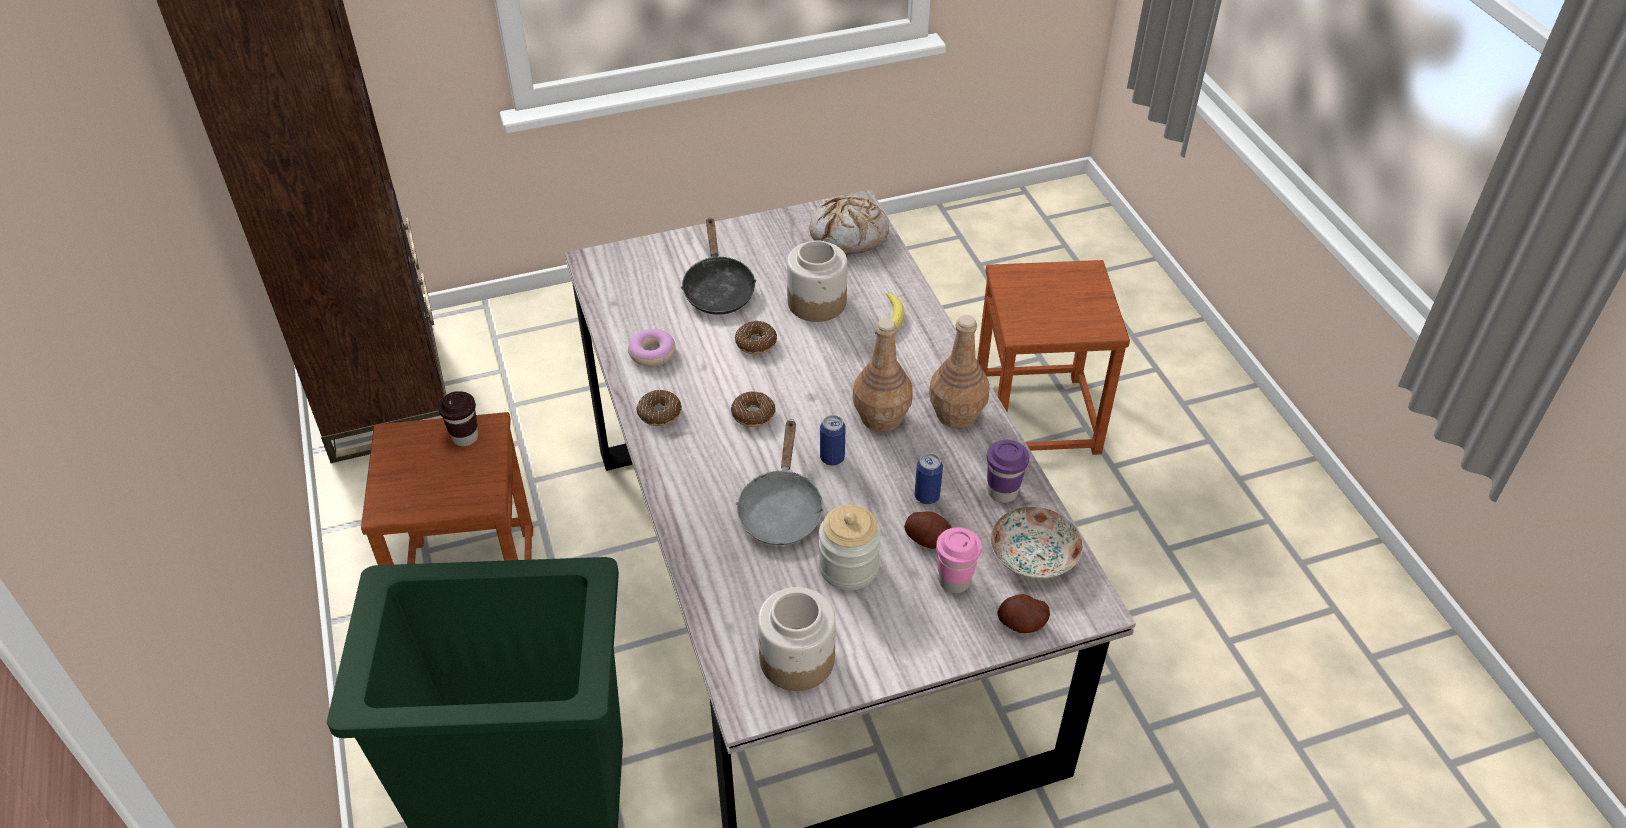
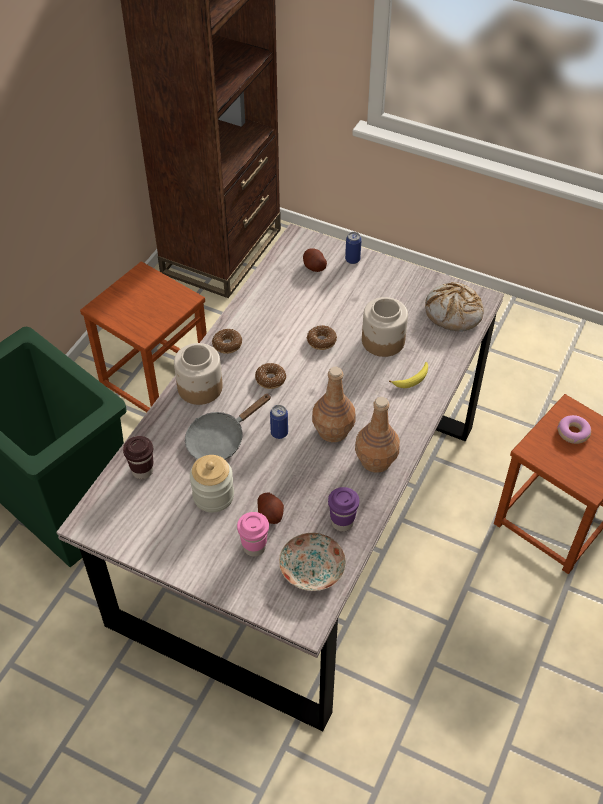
camera: 45 degrees right, 5 degrees up
brown cup [438,391,478,446] -> brown cup moved to [123,436,153,479]
donut [628,329,676,366] -> donut moved to [557,415,591,444]
black frying pan [681,219,756,315] -> none
jar [758,587,836,691] -> jar moved to [174,343,223,405]
can [914,453,943,505] -> can moved to [345,232,362,264]
potato [997,594,1050,633] -> potato moved to [303,248,327,272]

